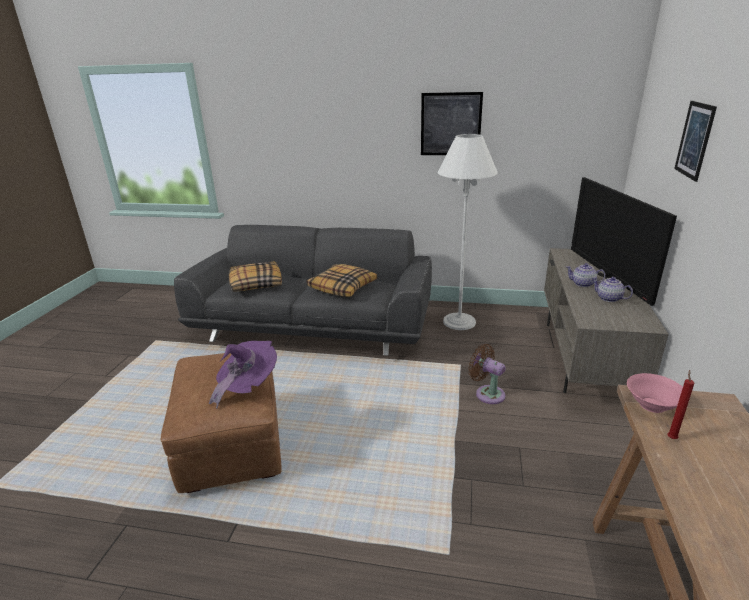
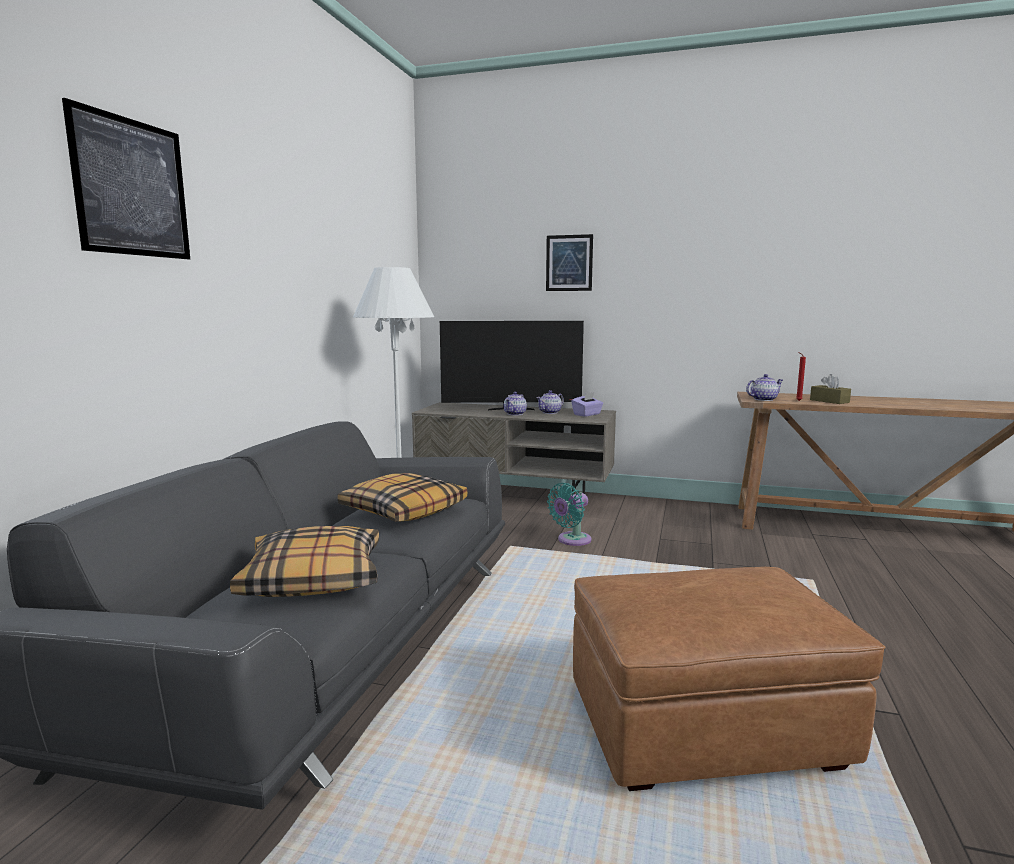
camera: 85 degrees left, 15 degrees down
purple hat [209,341,277,408] -> none
picture [421,92,483,155] -> picture moved to [62,98,190,259]
brown fan [469,344,506,404] -> turquoise fan [547,483,592,546]
pink bowl [627,373,683,413] -> teapot [746,374,783,401]
none -> purple tissue box [571,392,603,417]
none -> brown tissue box [810,374,851,404]

